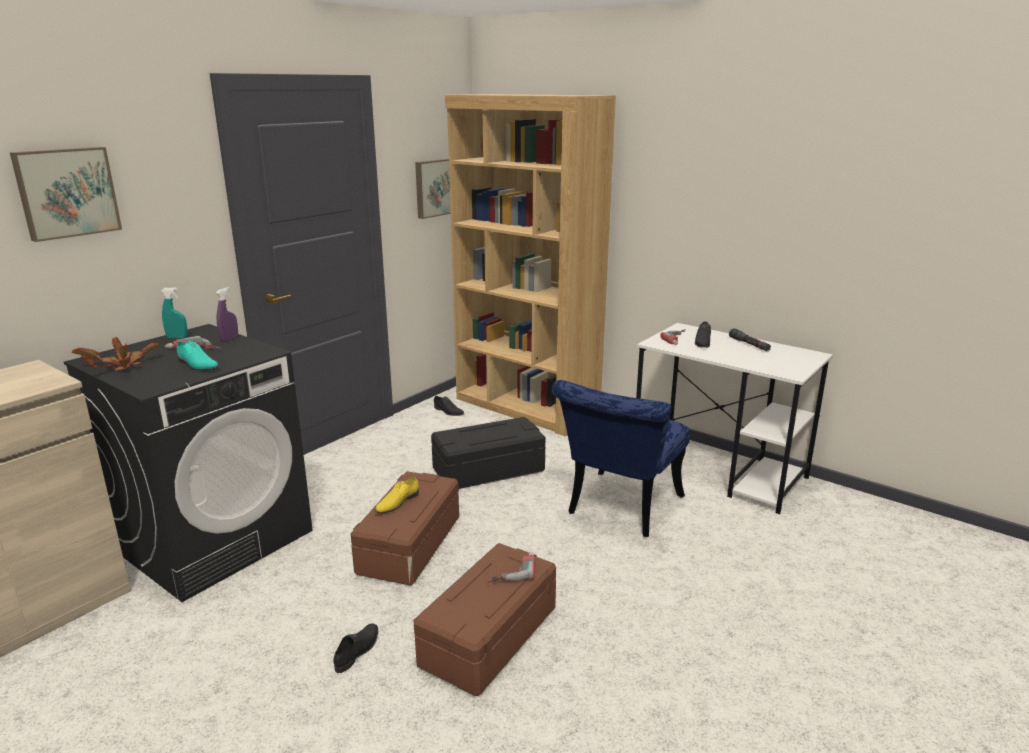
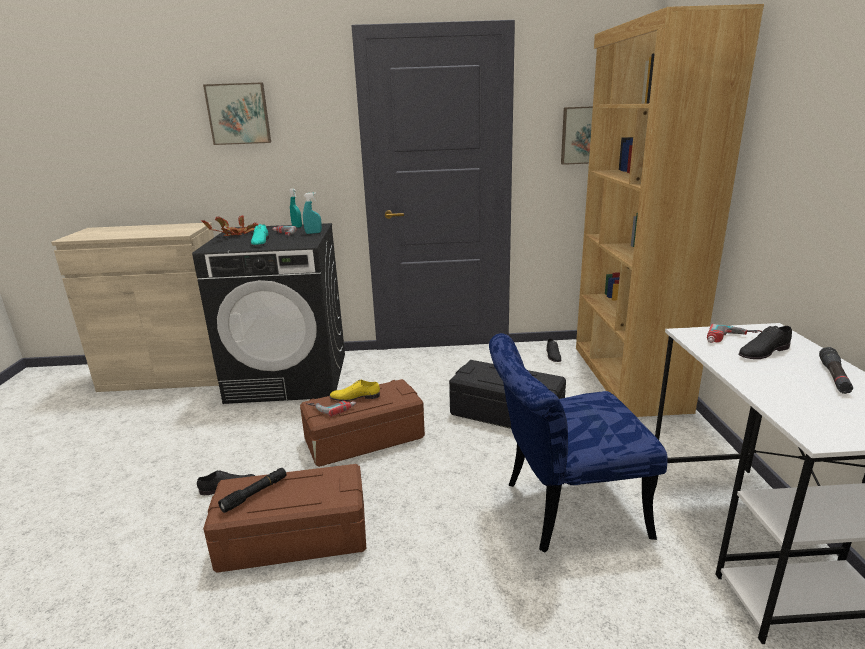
camera: 50 degrees right, 0 degrees up
purple spray bottle [216,287,238,342] -> turquoise spray bottle [303,192,322,234]
power drill [487,552,536,582] -> power drill moved to [305,401,356,417]
none -> black flashlight [218,468,287,513]

